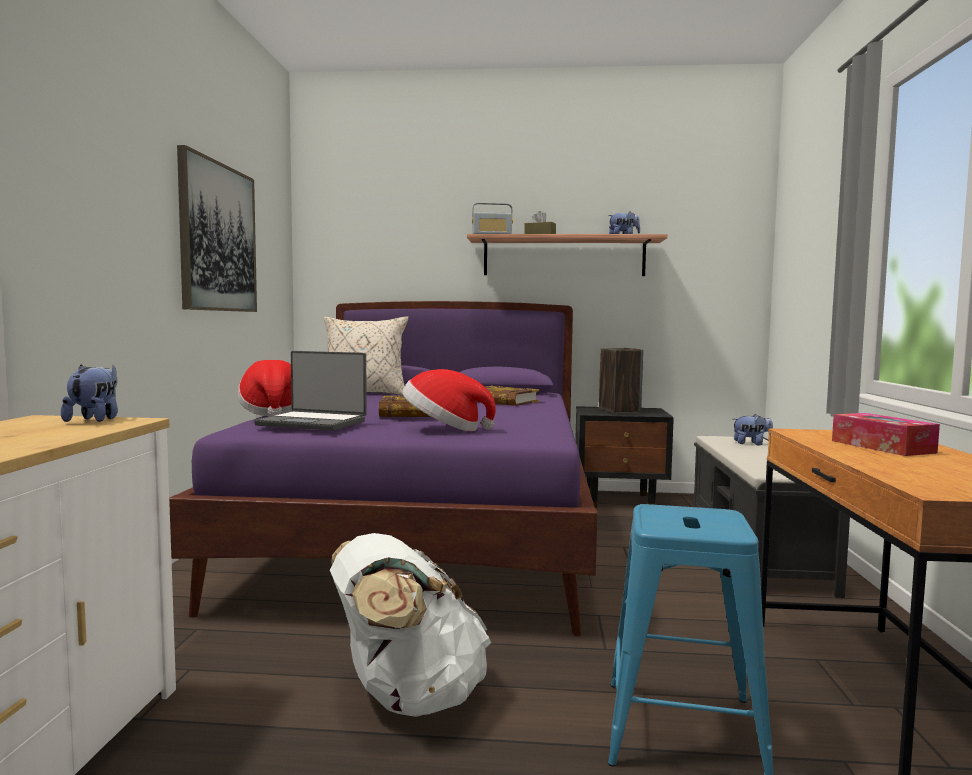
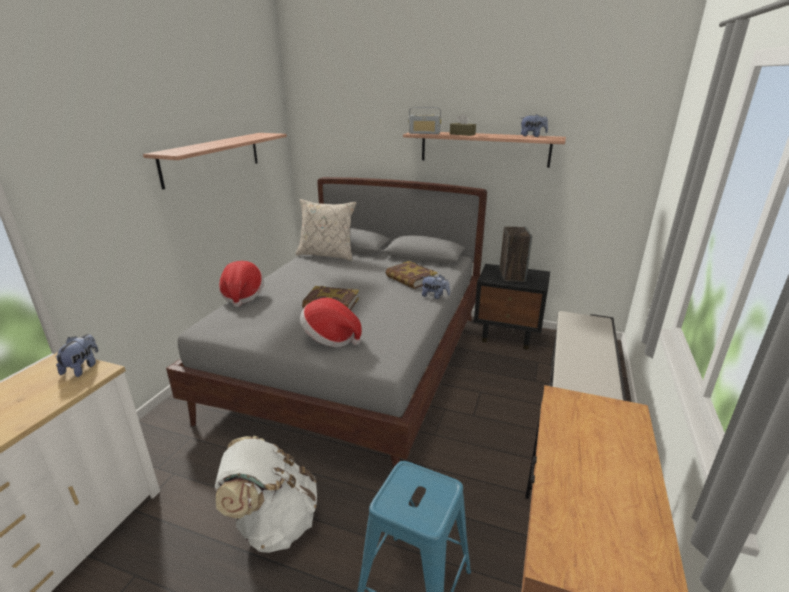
camera: 15 degrees right, 20 degrees up
purple bed [169,301,597,636] -> grey bed [166,177,487,468]
picture [177,145,257,312] -> shelf [143,133,287,189]
laptop [254,351,367,431] -> none
plush toy [733,414,773,445] -> plush toy moved to [422,275,450,299]
tissue box [832,413,940,456] -> none

